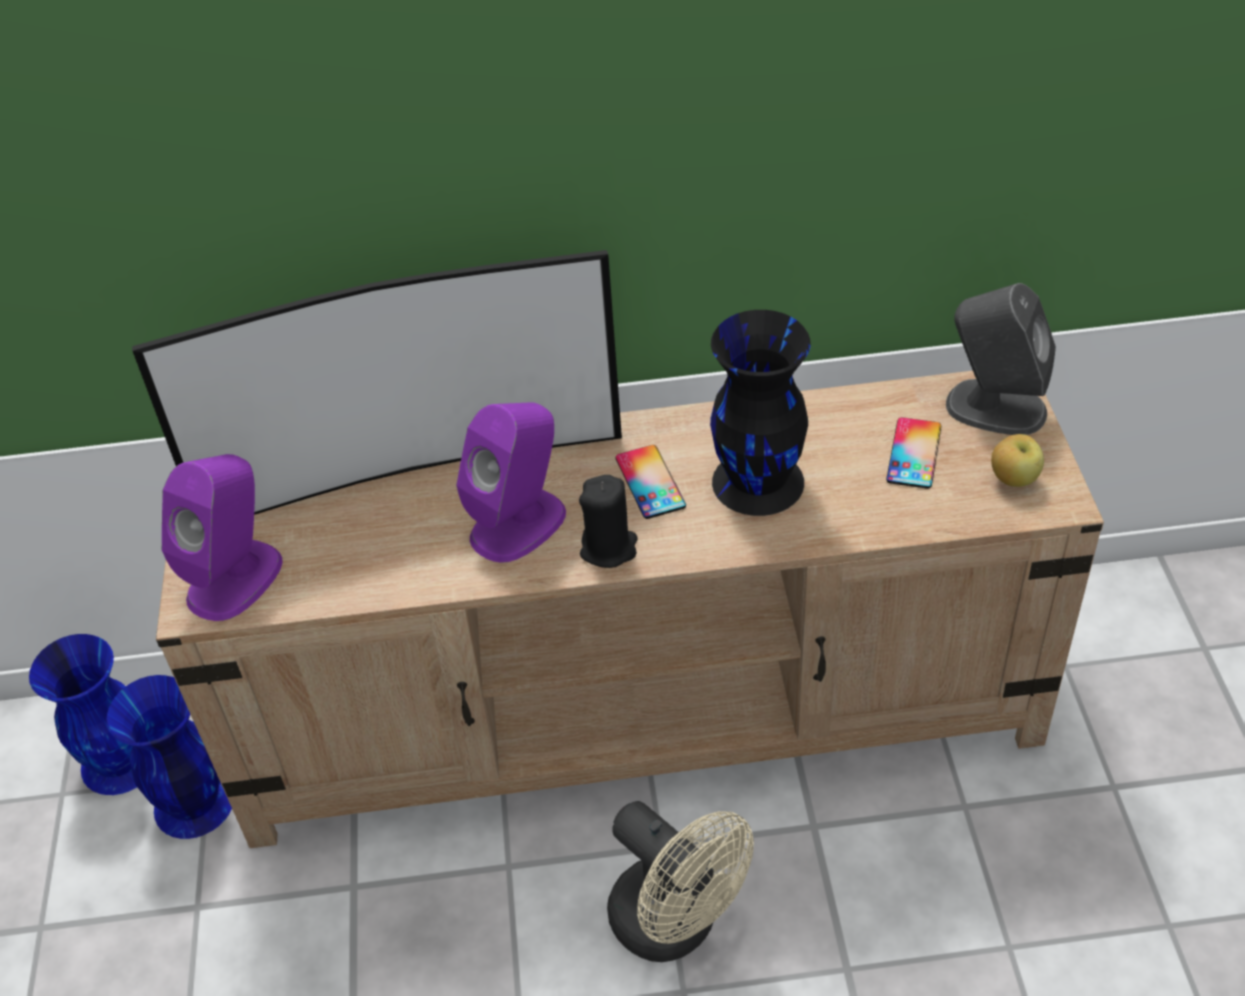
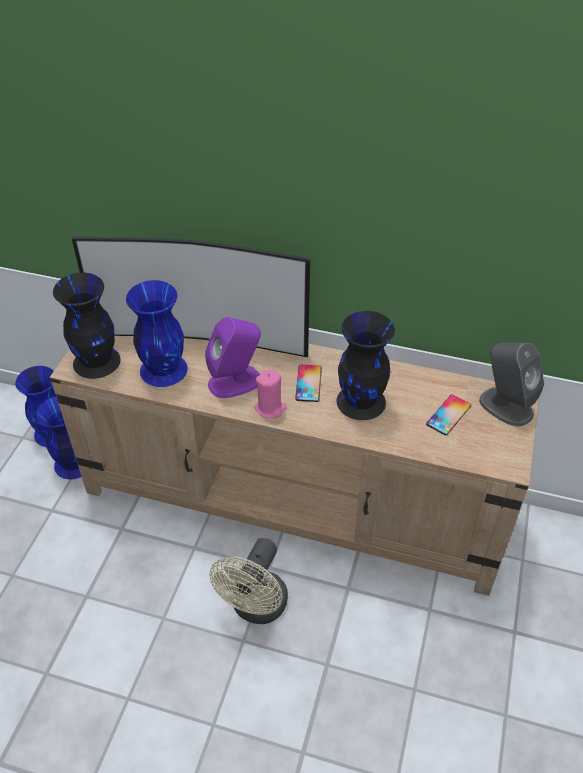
camera: 20 degrees right, 0 degrees up
purple speaker [162,454,283,621] -> black vase [53,273,121,379]
black candle [579,475,638,568] -> pink candle [254,370,287,418]
beige fan [607,801,754,962] -> beige fan turned 45 degrees clockwise [210,538,288,624]
apple [991,434,1044,487] -> none
none -> blue vase [126,280,188,387]

